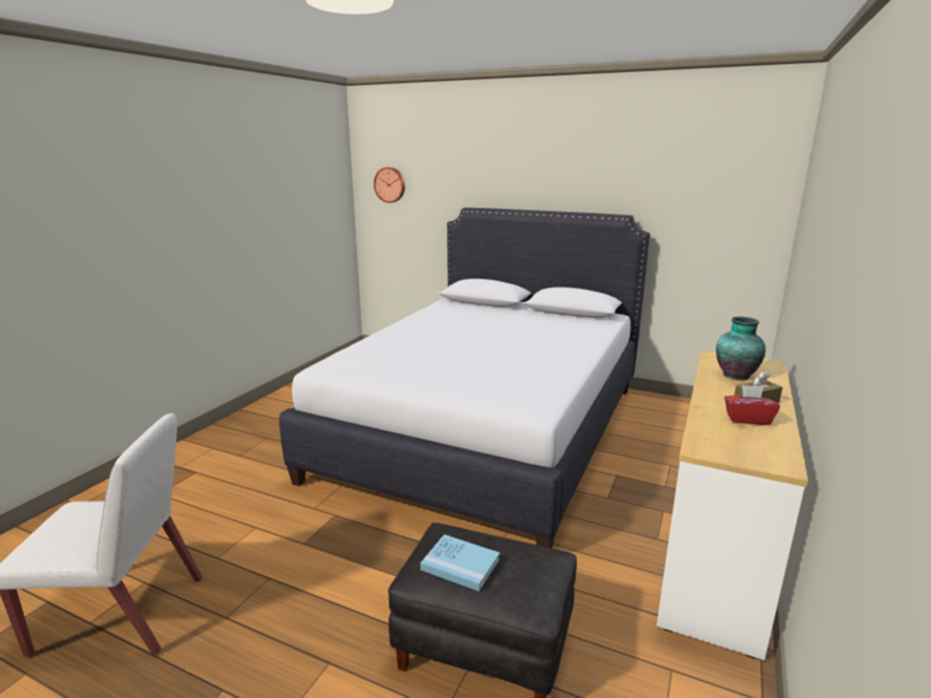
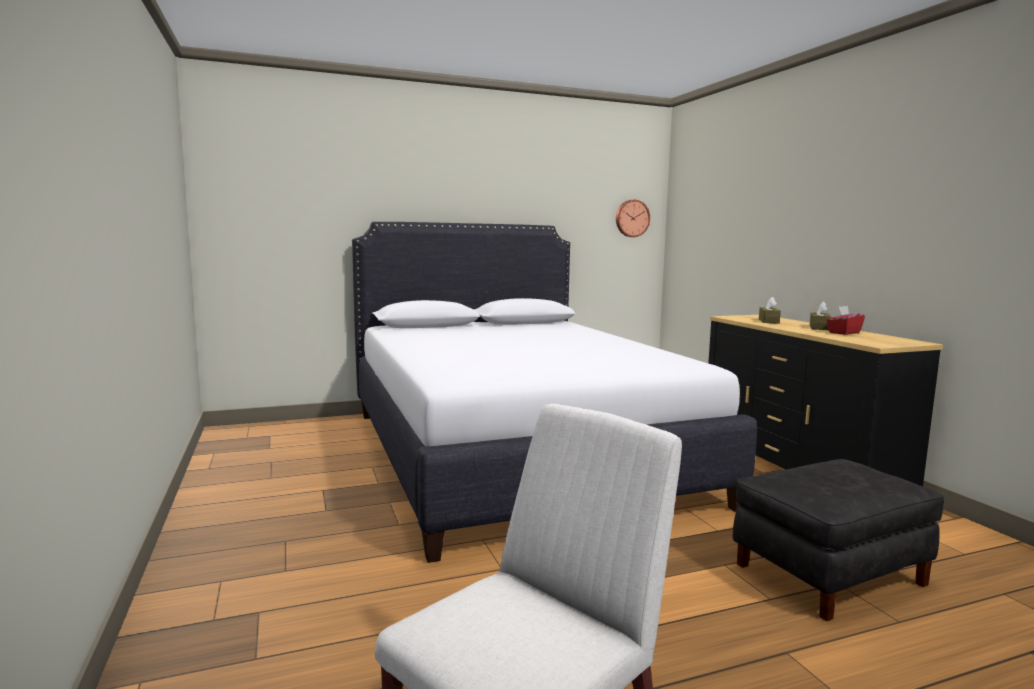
camera: 45 degrees left, 10 degrees down
wall clock [374,167,405,203] -> wall clock moved to [616,200,650,237]
blue book [420,534,500,591] -> none
white dresser [656,350,808,660] -> black dresser [708,315,943,486]
vase [716,317,766,381] -> brown tissue box [759,297,781,324]

